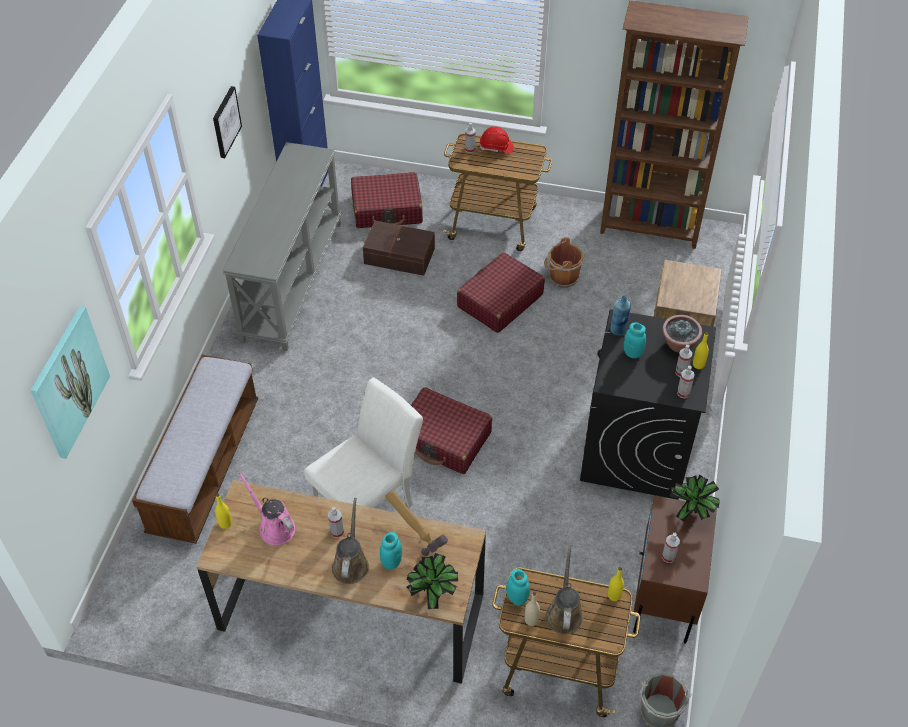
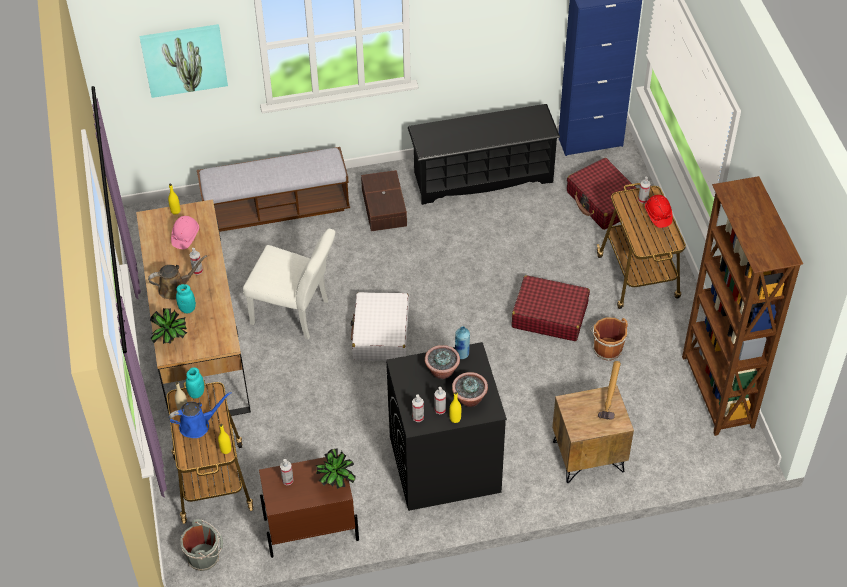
camera: 65 degrees right, 0 degrees up
picture [213,86,242,158] -> none
grey console table [223,142,341,351] -> black shoe rack [408,104,560,205]
pink watering can [239,473,295,545] -> pink hard hat [171,216,199,249]
brown storage box [363,221,435,276] -> brown storage box moved to [361,170,407,232]
hammer [386,491,448,556] -> hammer moved to [598,361,621,420]
red suitcase [411,387,492,474] -> white suitcase [351,292,409,361]
brown watering can [546,546,583,635] -> blue watering can [169,392,232,438]
turquoise jar [624,322,646,358] -> potted plant [425,345,460,379]

